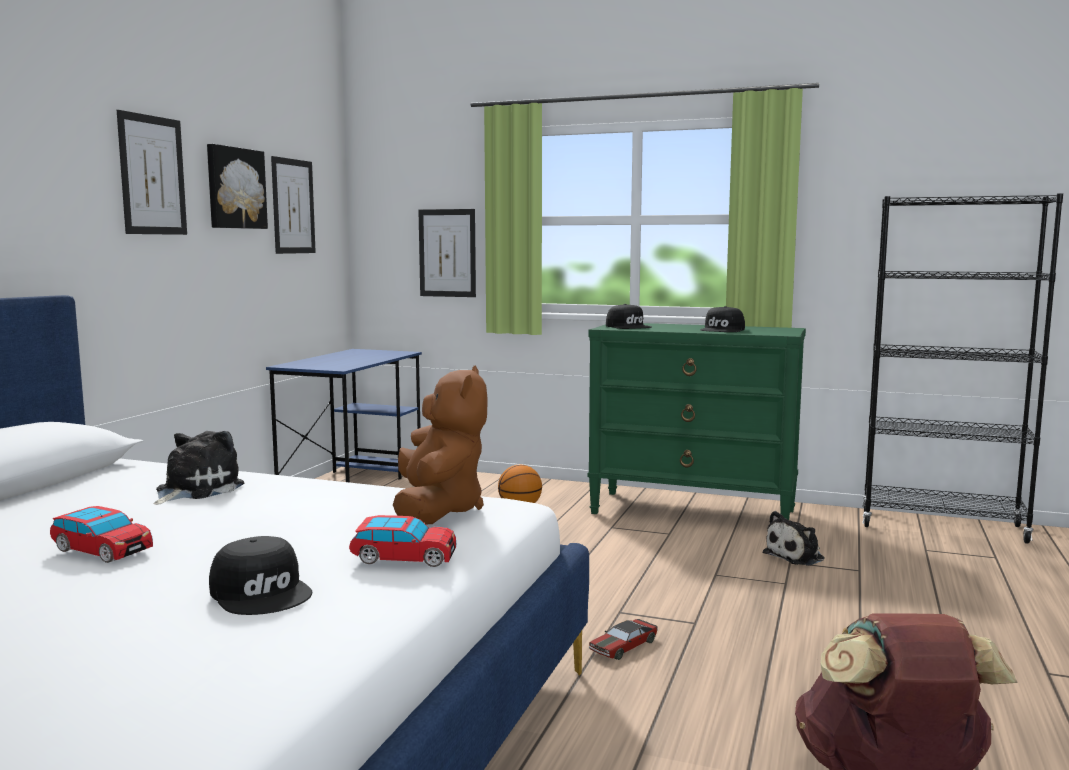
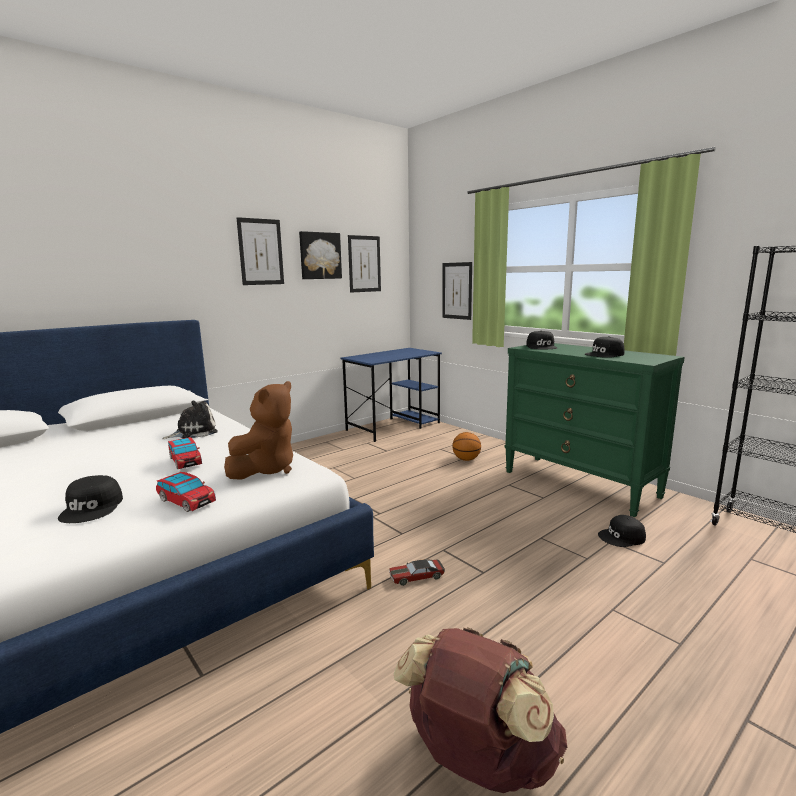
camera: 30 degrees right, 5 degrees up
toy car [50,506,153,563] -> toy car moved to [168,437,202,469]
plush toy [763,511,825,566] -> black cap [598,515,646,547]

